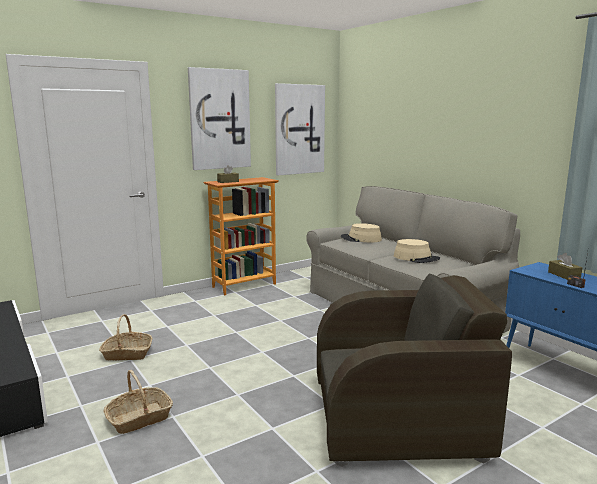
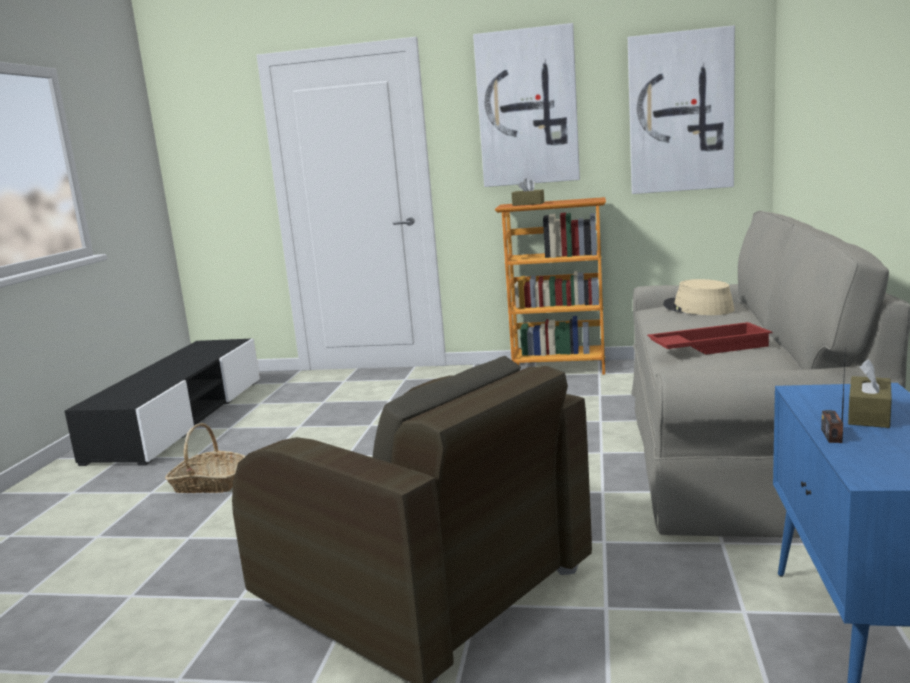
camera: 45 degrees right, 0 degrees up
basket [99,314,152,361] -> none
beige hat [394,239,440,263] -> red tray [647,322,772,355]

